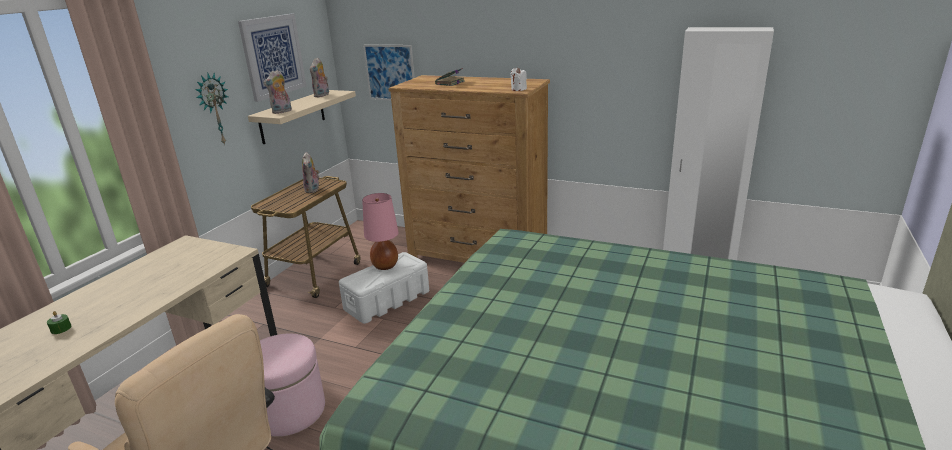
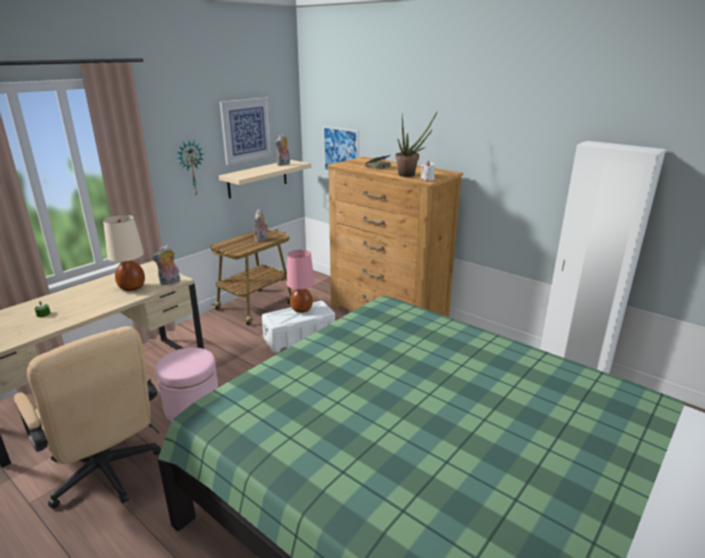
camera: 15 degrees right, 0 degrees up
plush toy [263,70,292,114] -> plush toy moved to [152,245,180,285]
none -> beige table lamp [103,215,145,291]
none -> potted plant [395,112,437,177]

